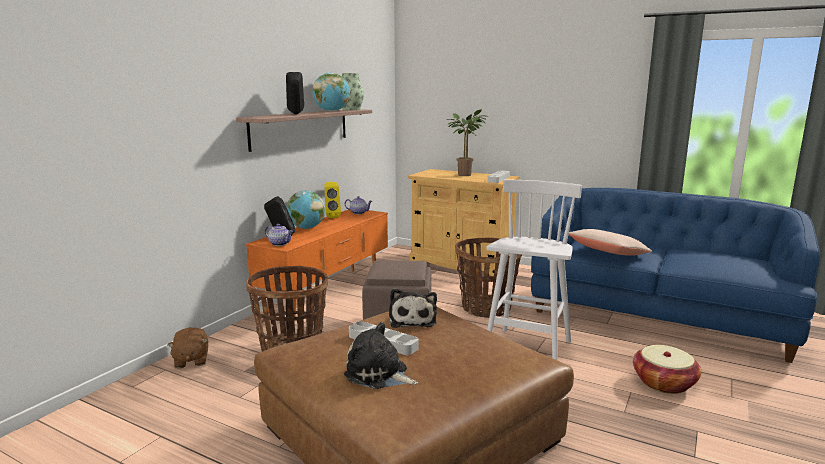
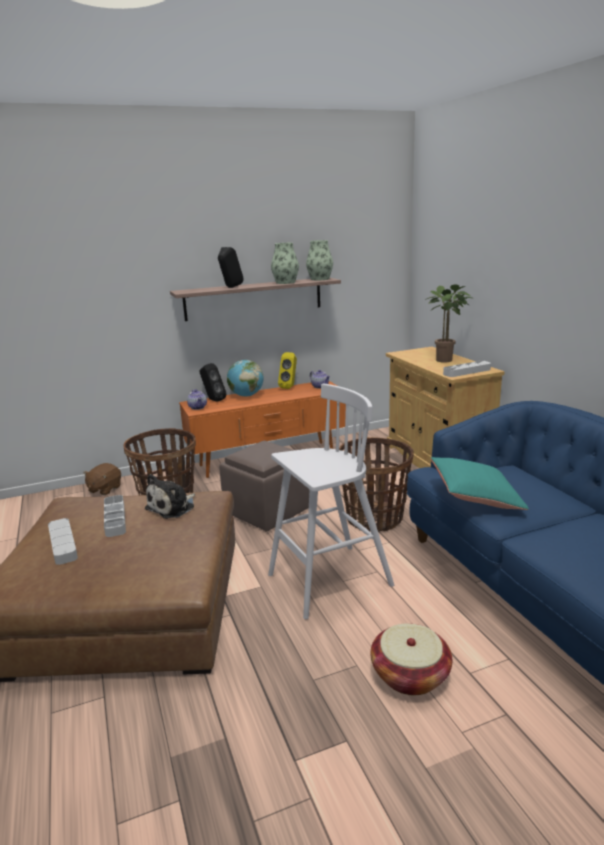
camera: 40 degrees right, 5 degrees up
globe [312,73,350,112] -> vase [271,243,299,284]
plush toy [344,322,418,389] -> grey tray [48,518,78,565]
beige pillow [568,229,652,256] -> turquoise pillow [431,457,529,510]

